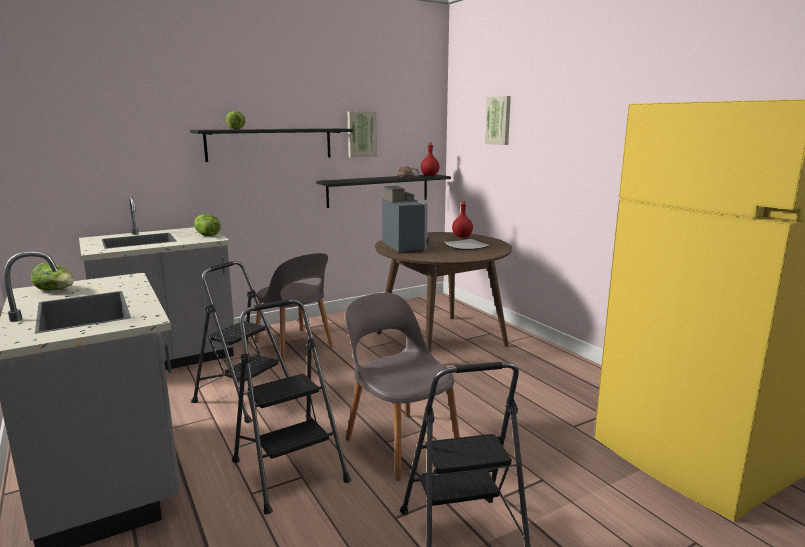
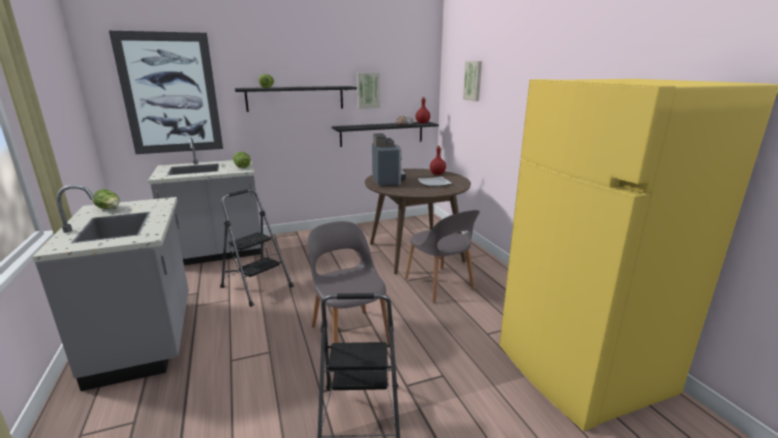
camera: 10 degrees right, 5 degrees up
black step ladder [232,299,352,515] -> none
grey chair [255,253,333,361] -> grey chair moved to [405,210,480,303]
none -> picture [109,31,223,154]

